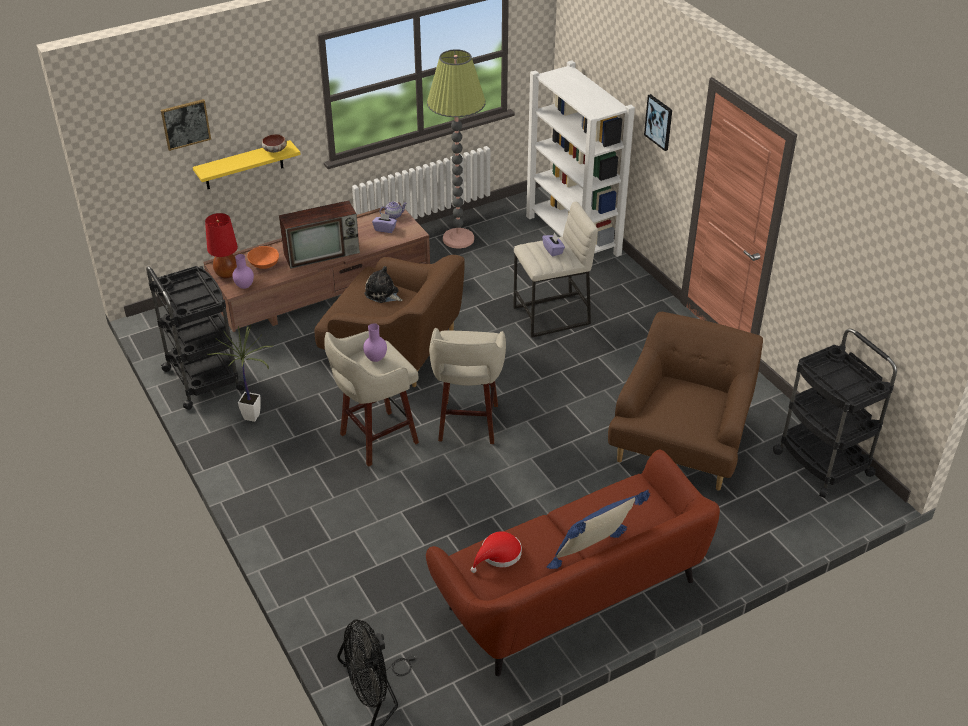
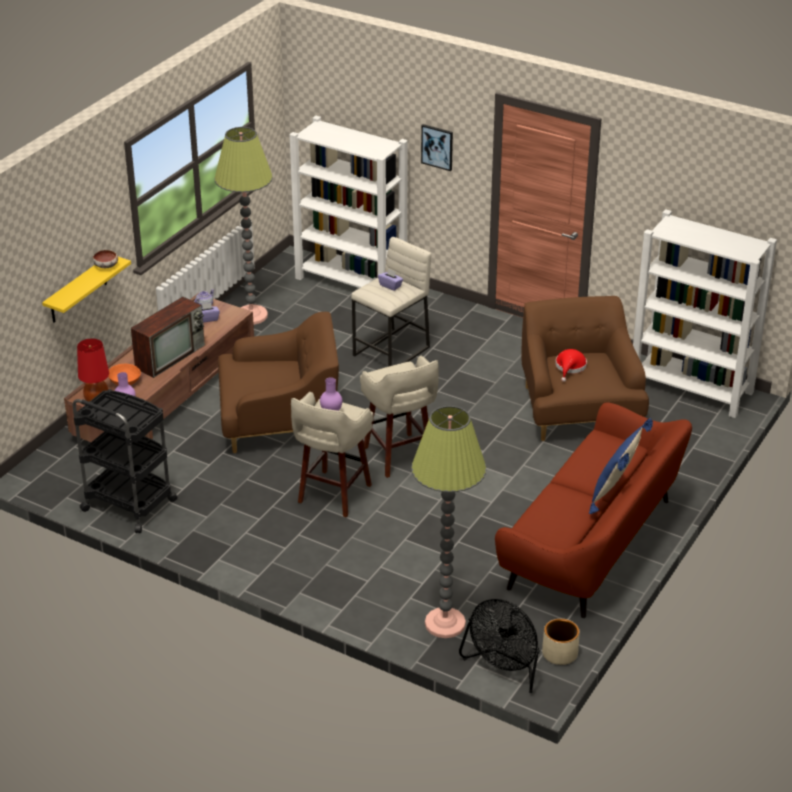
camera: 30 degrees left, 5 degrees down
picture [161,99,211,151] -> none
potted plant [208,325,274,422] -> none
plush toy [364,266,403,303] -> none
red hat [471,532,522,573] -> red hat moved to [555,349,587,382]
black cart [773,329,897,498] -> white bookcase [633,209,777,418]
none -> floor lamp [411,406,486,638]
none -> beige planter [542,619,580,665]

